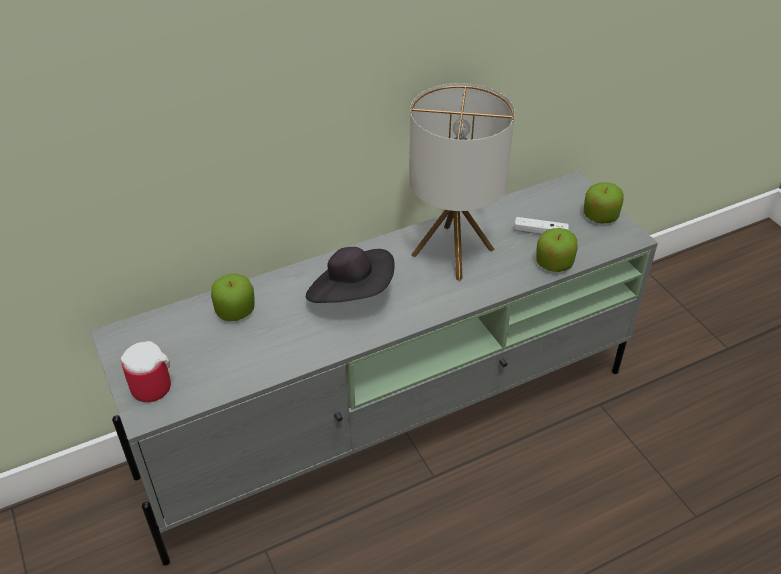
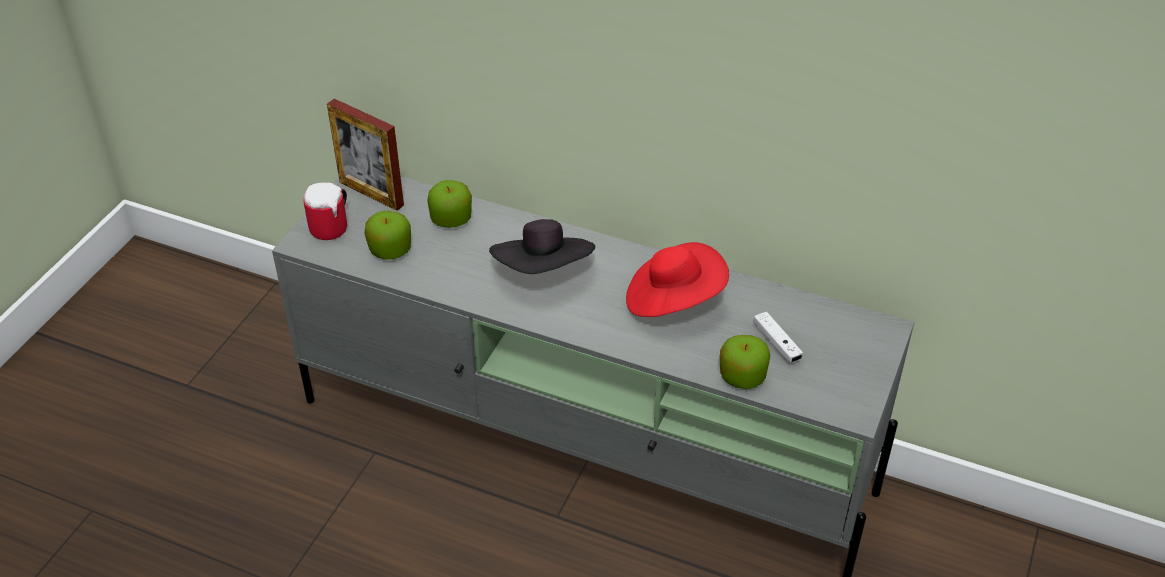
camera: 50 degrees right, 0 degrees up
table lamp [409,83,515,281] -> red hat [626,242,729,317]
apple [584,182,624,224] -> apple moved to [364,211,411,260]
none -> picture frame [327,99,404,211]

